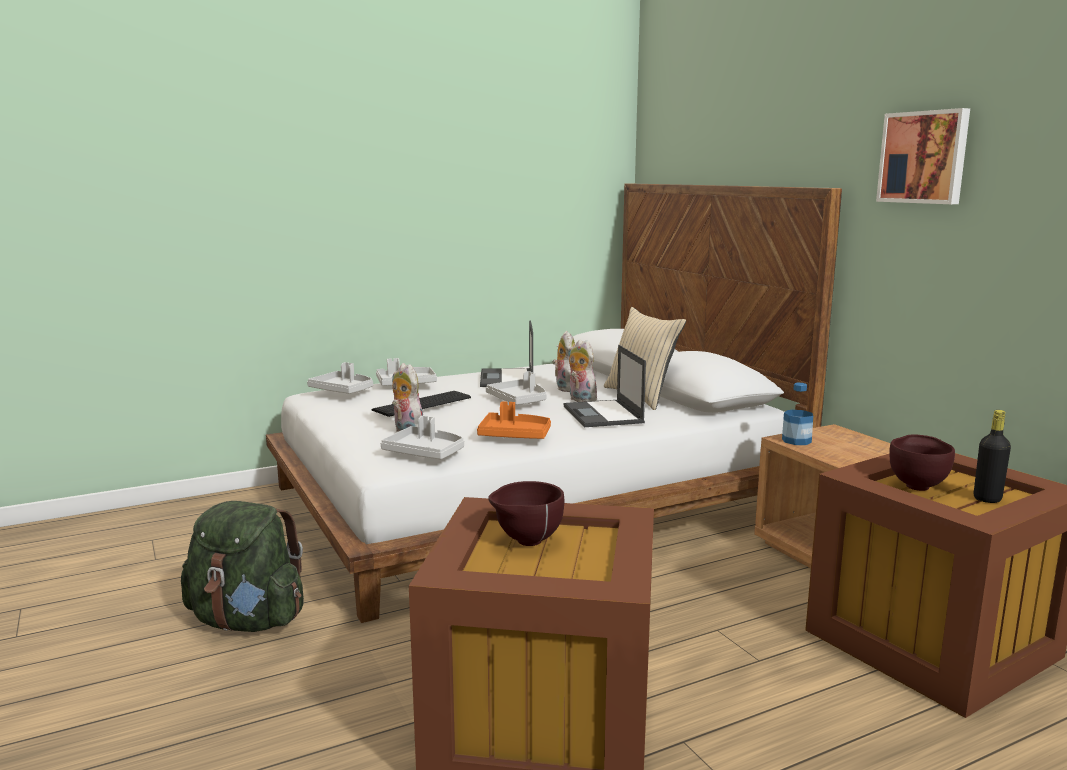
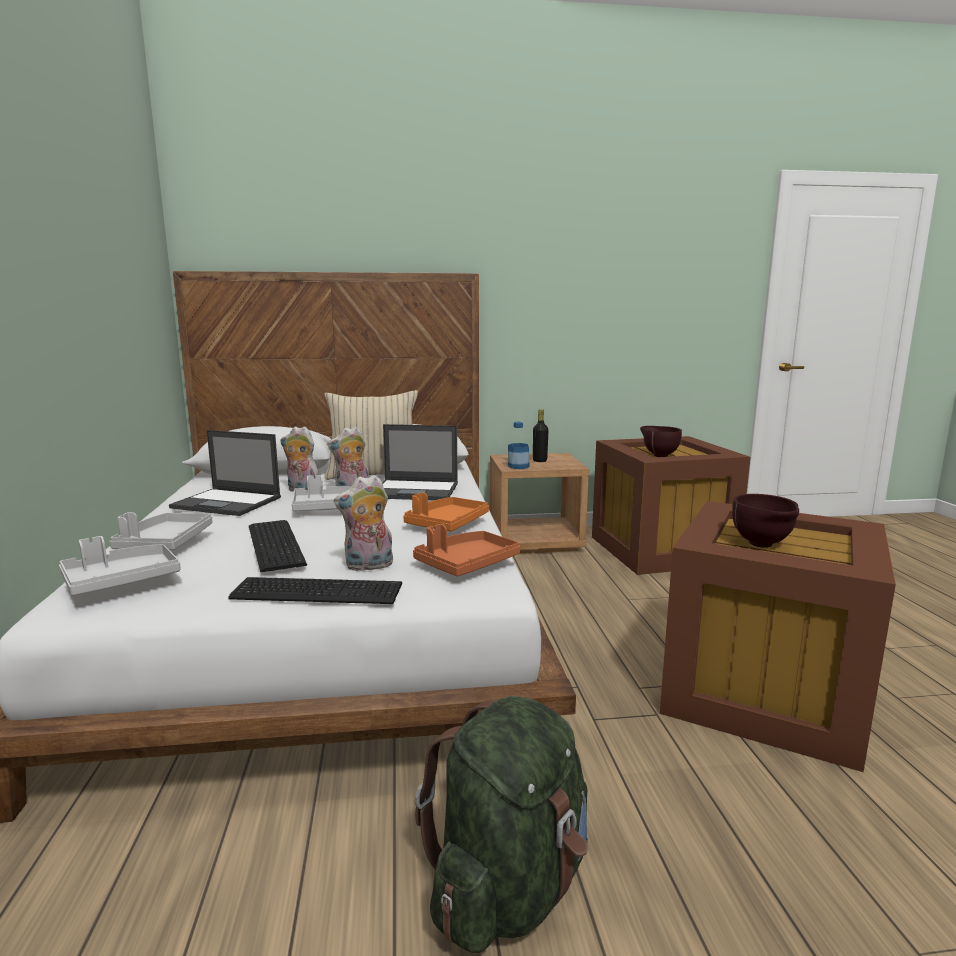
camera: 70 degrees left, 0 degrees up
grey tray [381,416,464,459] -> orange tray [413,524,520,576]
picture [876,108,970,204] -> none
black bottle [974,410,1011,503] -> black bottle moved to [533,409,549,462]
none -> keyboard [228,577,402,604]

